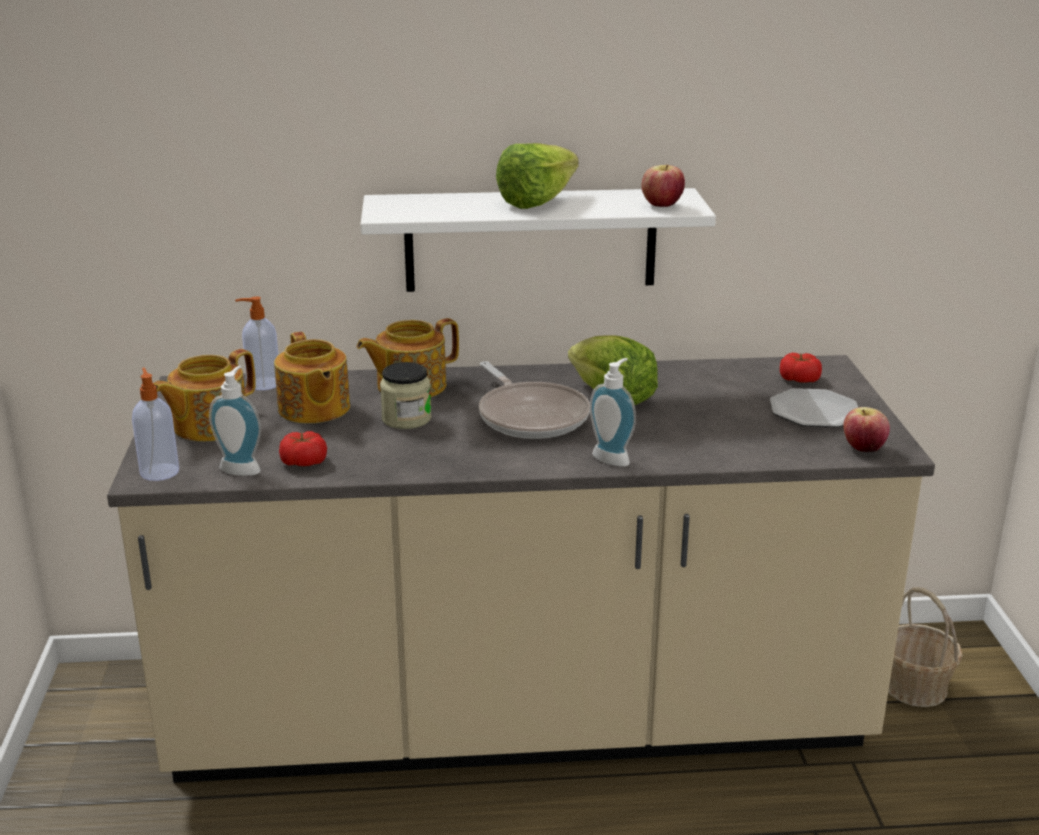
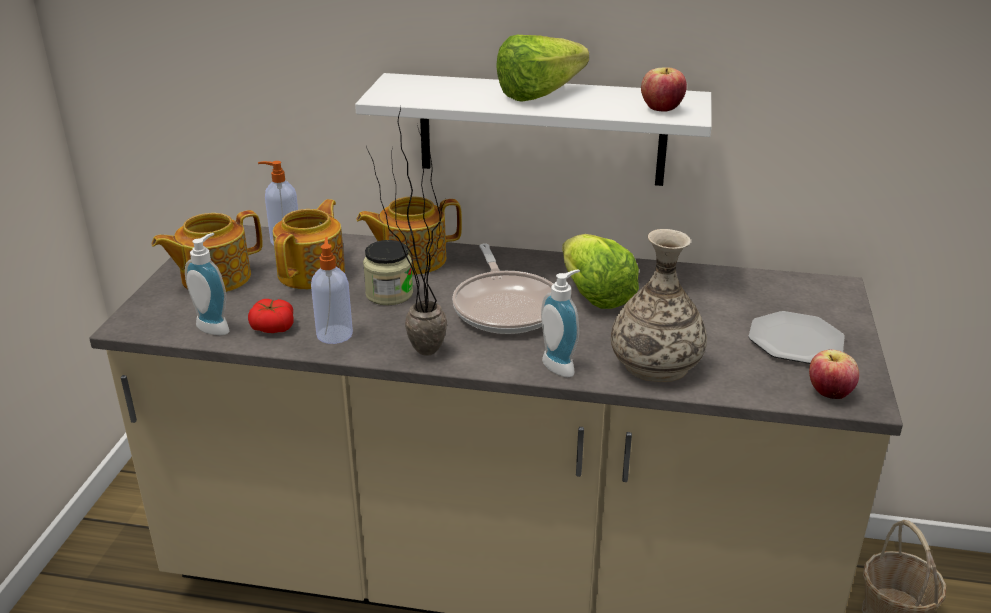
camera: 15 degrees right, 5 degrees up
soap dispenser [132,367,179,481] -> soap dispenser moved to [311,237,353,344]
teapot [274,332,350,423] -> teapot turned 150 degrees counterclockwise [273,199,345,289]
tomato [780,353,822,383] -> none
none -> potted plant [366,106,447,356]
none -> vase [611,229,707,382]

